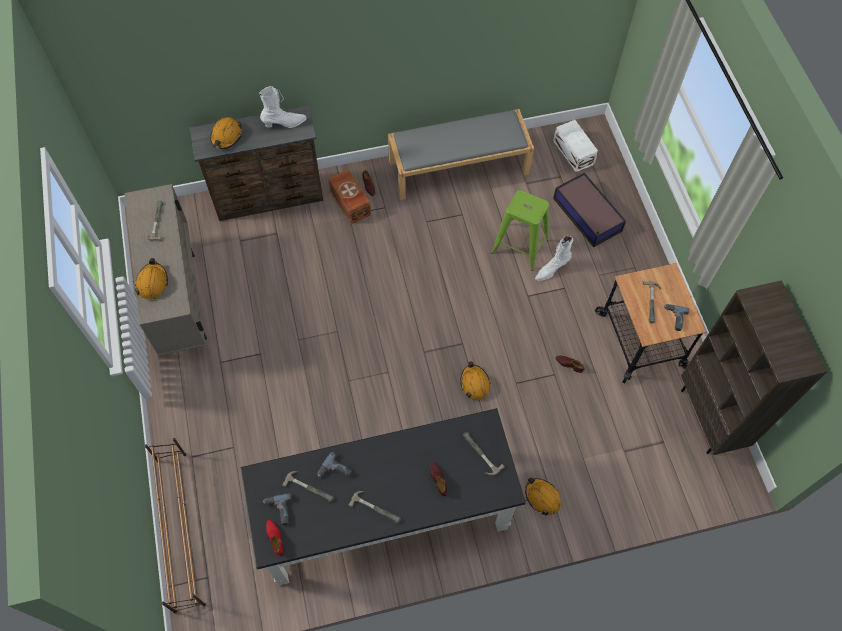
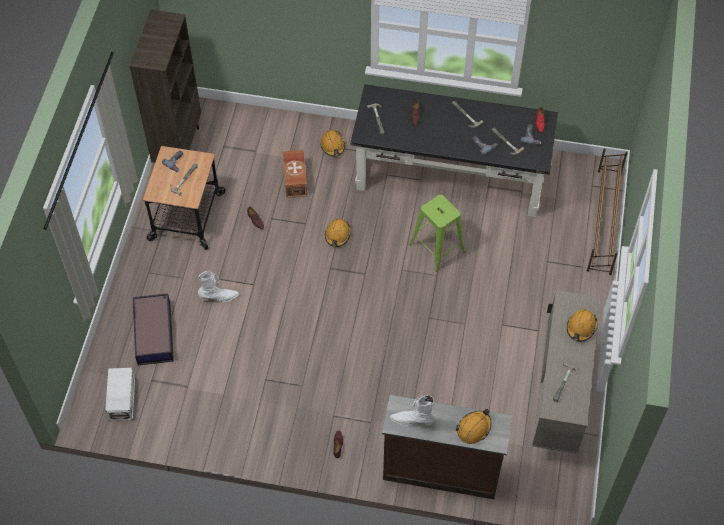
camera: 155 degrees left, 5 degrees down
brown storage box [328,169,371,224] -> brown storage box moved to [283,150,307,198]
grey bench [388,109,534,200] -> none
green stool [491,190,549,271] -> green stool moved to [409,194,466,272]

